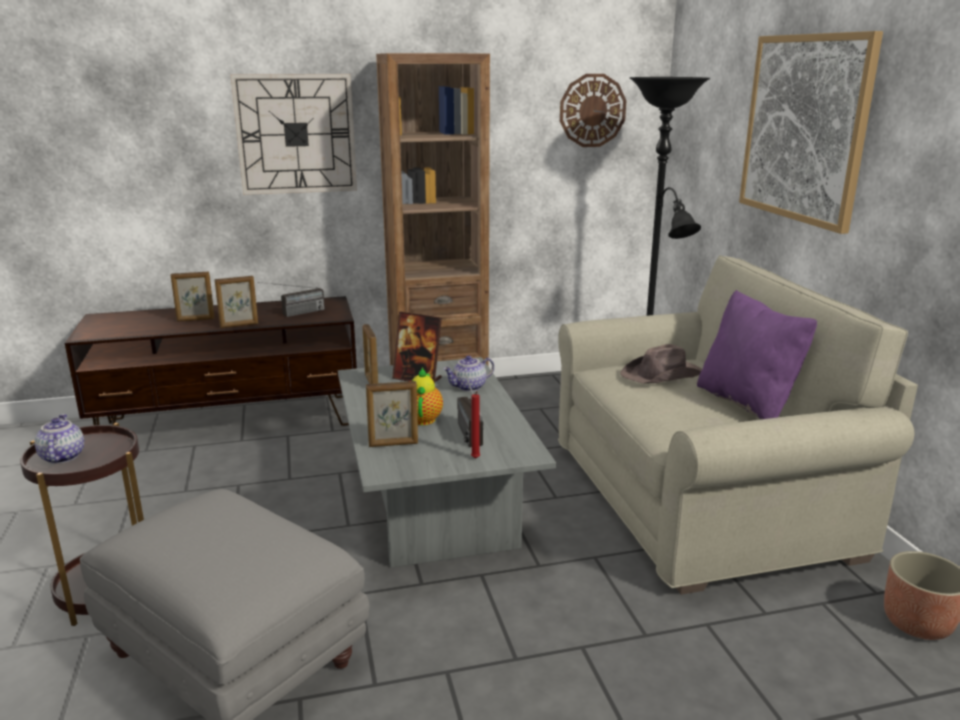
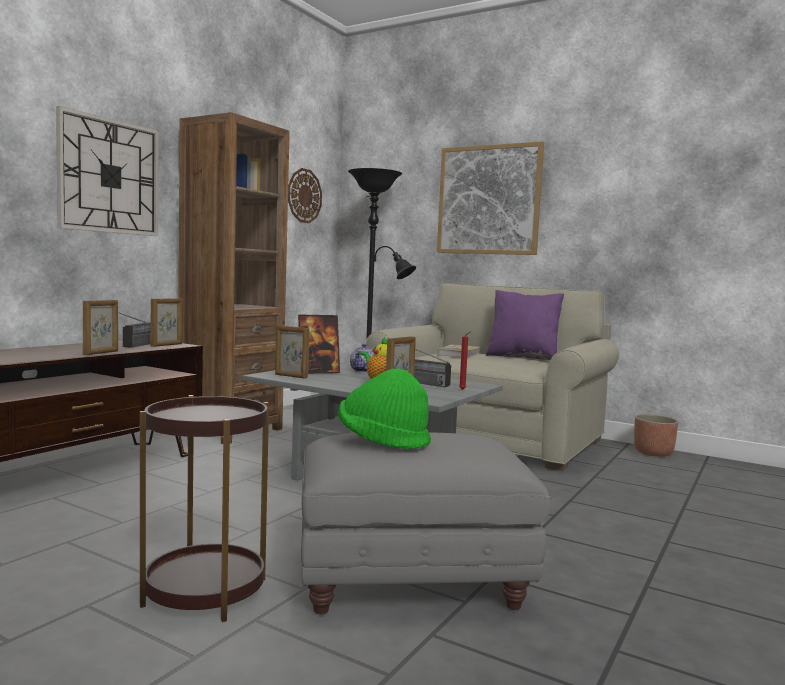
camera: 45 degrees left, 15 degrees down
teapot [35,414,84,464] -> none
picture frame [171,272,215,321] -> picture frame moved to [150,298,182,347]
brown hat [620,344,702,384] -> book [438,345,480,358]
none -> green hat [338,368,431,450]

